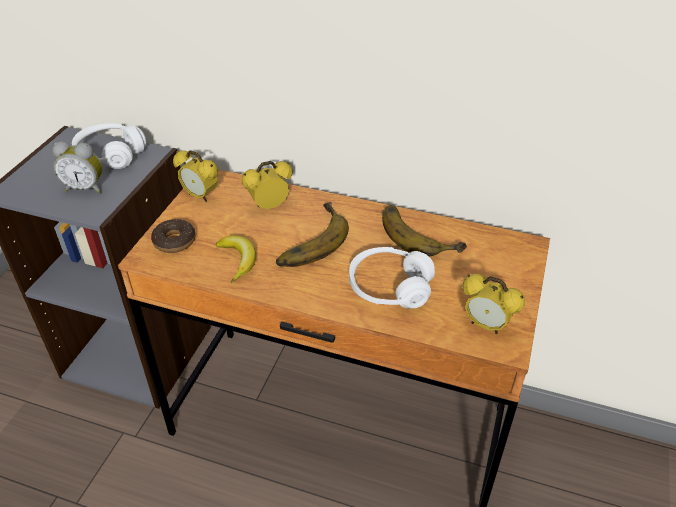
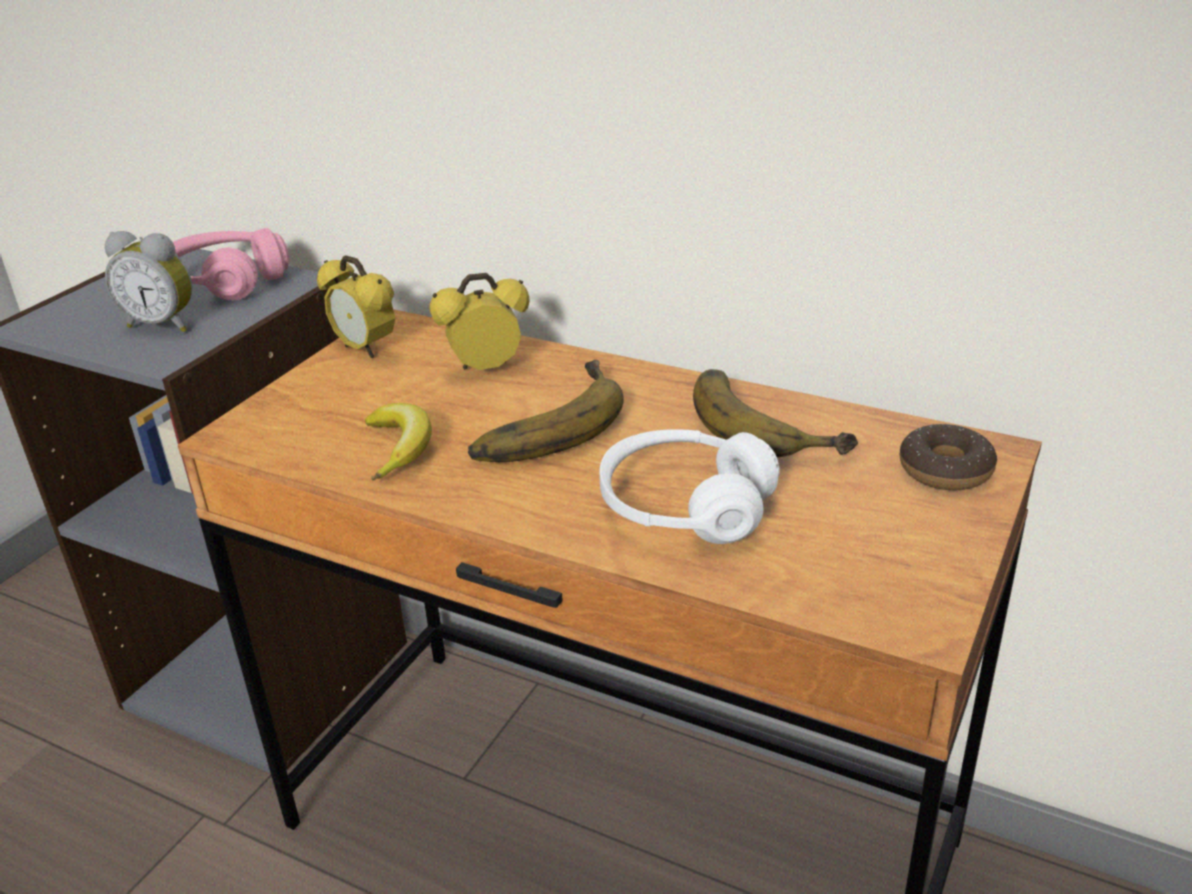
camera: 10 degrees right, 10 degrees down
white headphones [72,124,147,169] -> pink headphones [173,228,290,301]
donut [151,219,196,253] -> donut moved to [900,424,997,490]
alarm clock [462,274,525,334] -> none

